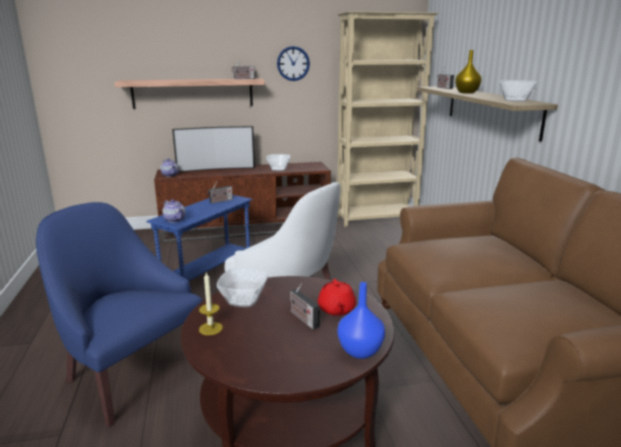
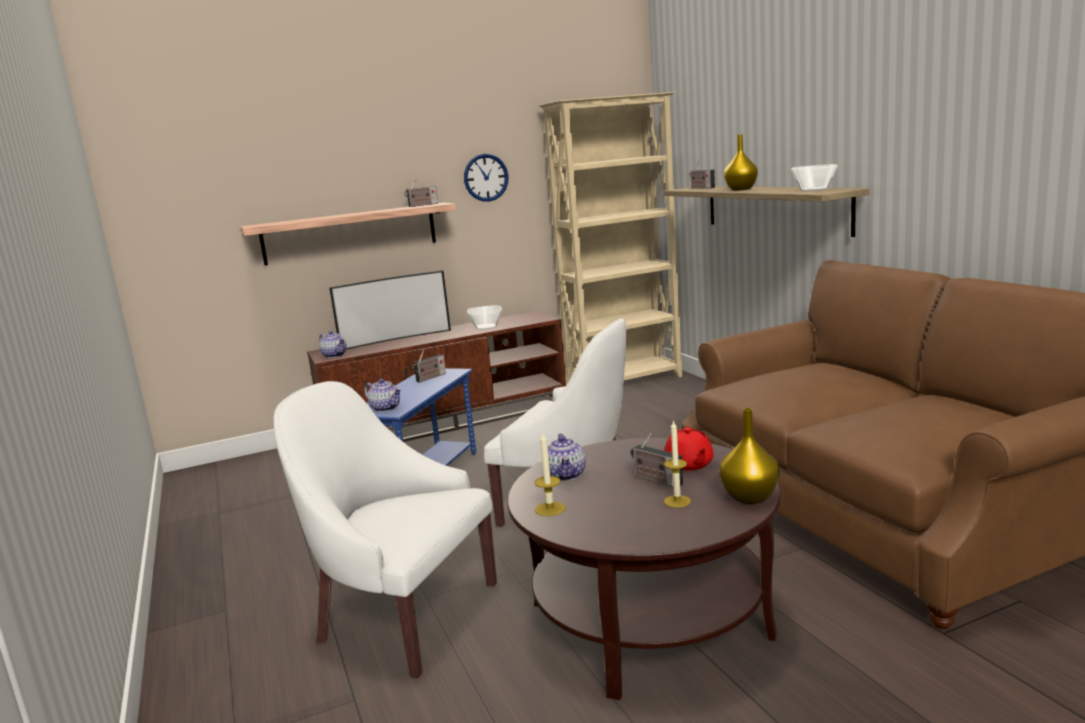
camera: 10 degrees left, 5 degrees down
blue armchair [36,202,202,427] -> white armchair [274,381,497,679]
bowl [217,268,268,307] -> teapot [548,434,586,481]
blue vase [338,282,385,359] -> yellow vase [720,408,779,504]
none -> candle [664,420,691,508]

